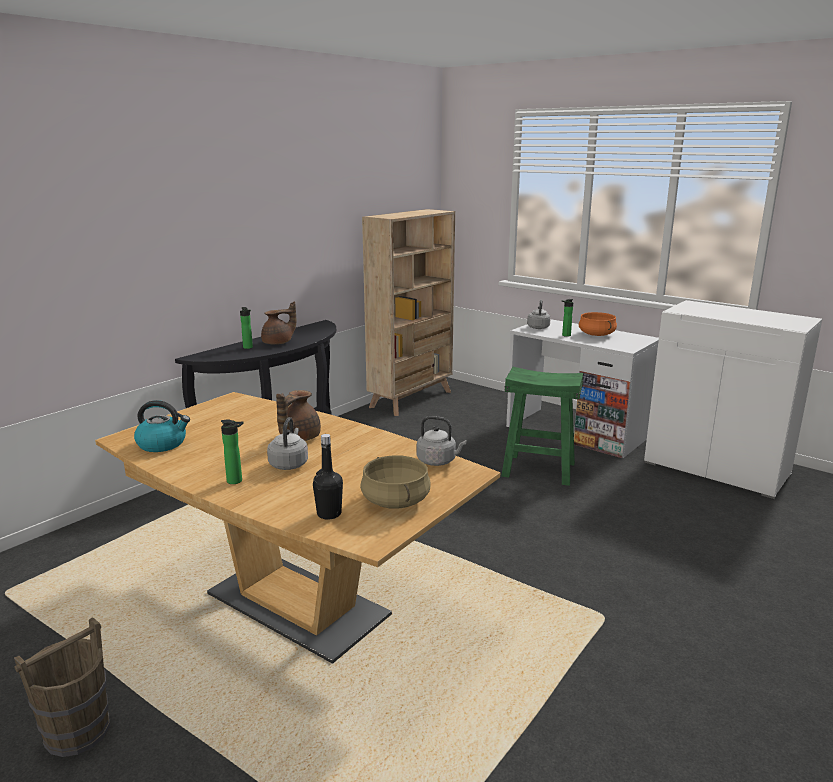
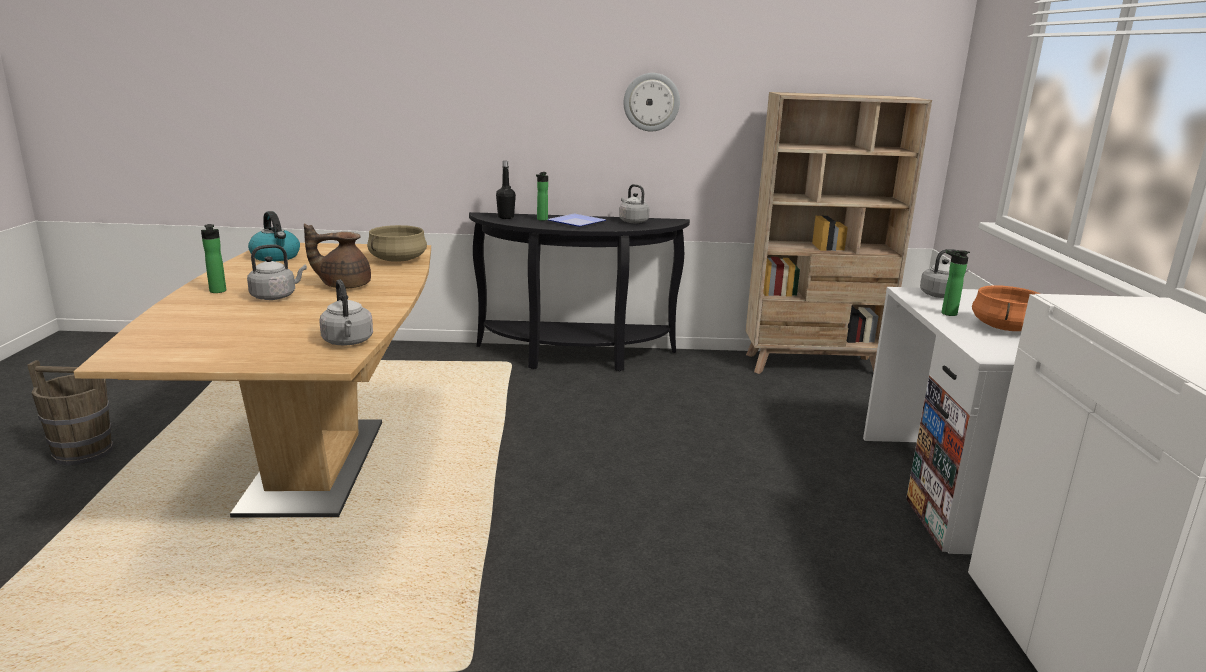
camera: 50 degrees right, 0 degrees up
brown teapot [261,302,297,345] -> plate [548,214,606,227]
black bottle [313,434,343,520] -> black bottle moved to [496,161,516,219]
beige cooking pot [360,455,431,509] -> beige cooking pot moved to [367,225,427,262]
green stool [501,367,584,486] -> none
none -> grey kettle [619,184,650,223]
none -> wall clock [623,73,680,131]

